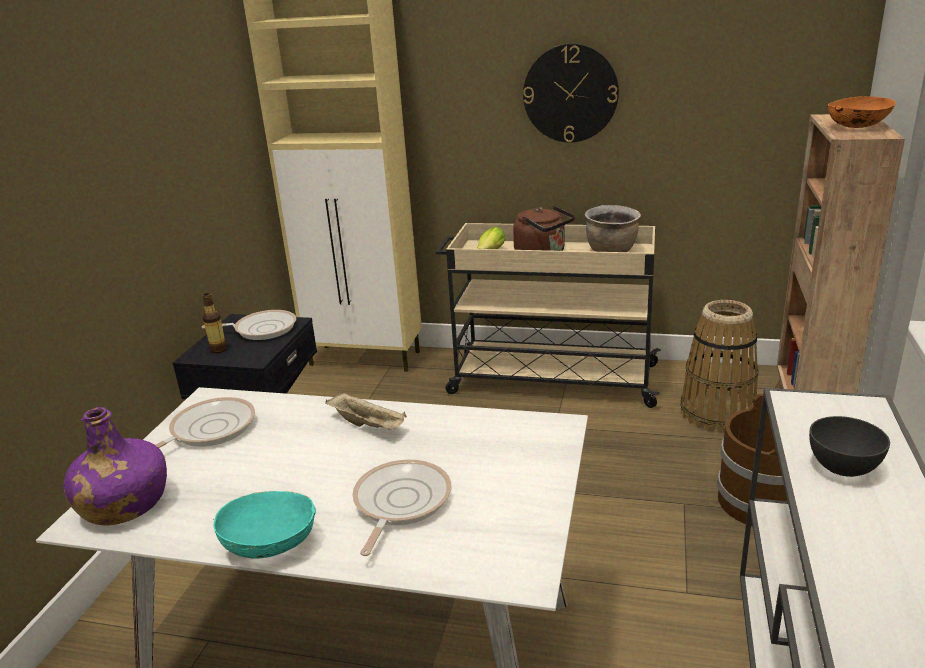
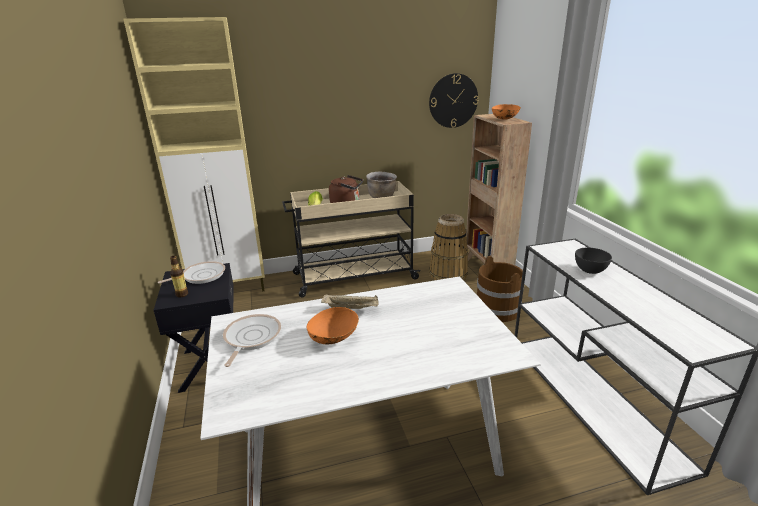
camera: 30 degrees left, 0 degrees up
purple bottle [63,407,167,525] -> none
turquoise bowl [213,491,316,559] -> none
frying pan [352,459,451,556] -> none
wall clock [523,44,619,142] -> wall clock moved to [429,73,479,128]
none -> orange bowl [307,307,359,344]

